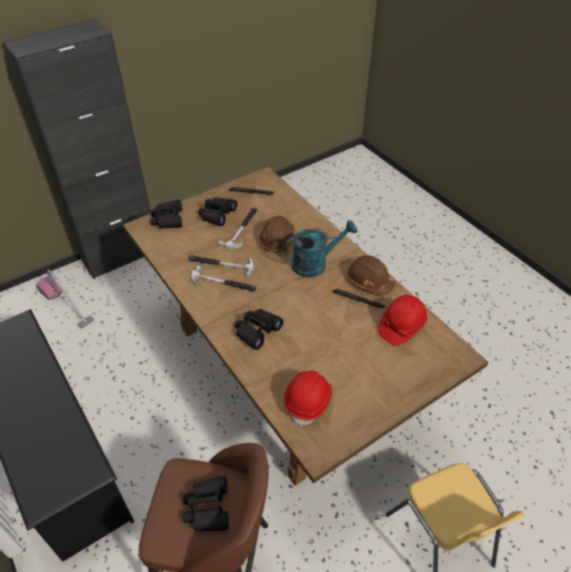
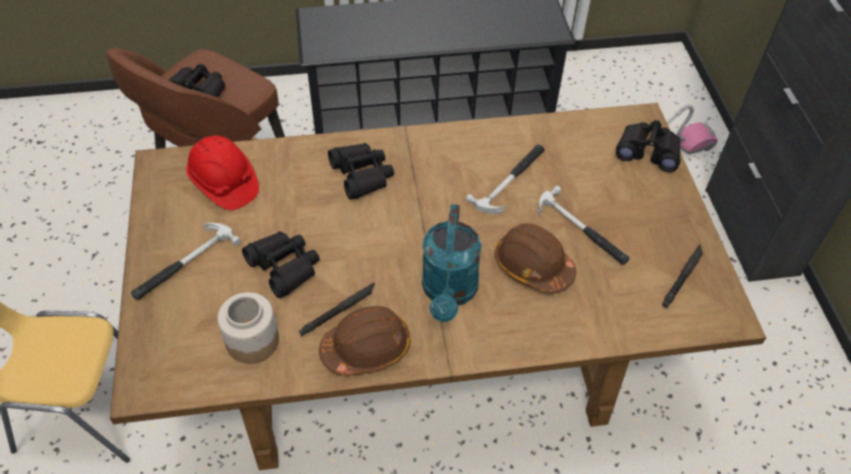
camera: 115 degrees right, 5 degrees up
hammer [191,265,257,292] -> hammer moved to [131,223,241,300]
black binoculars [198,197,237,226] -> black binoculars moved to [242,231,320,298]
red hard hat [378,295,427,346] -> jar [217,292,279,364]

